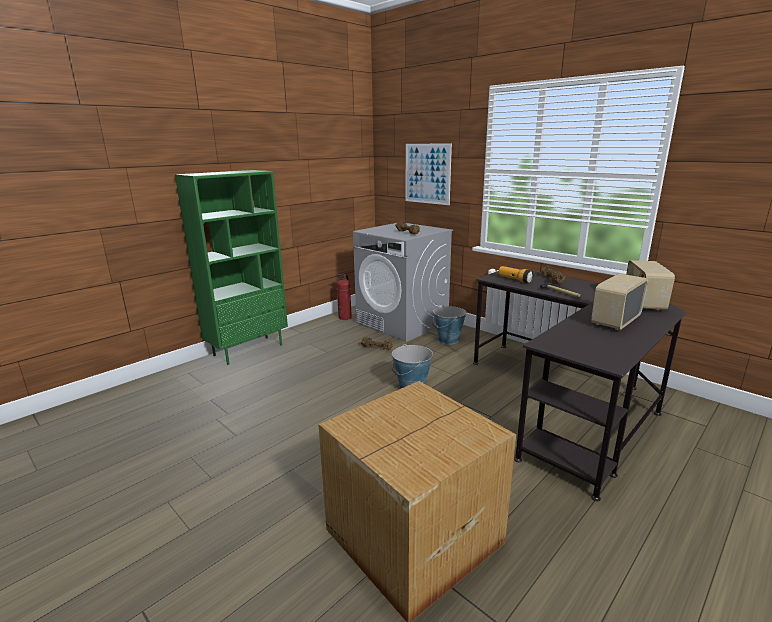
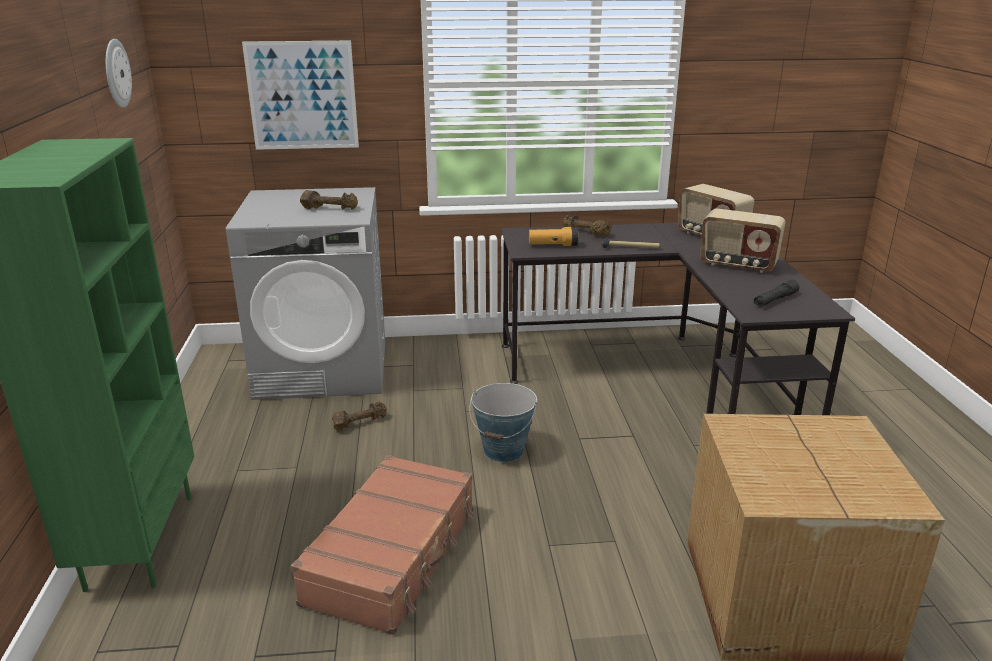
camera: 50 degrees left, 5 degrees up
fire extinguisher [337,273,352,320] -> none
bucket [432,305,466,344] -> none
radio [591,273,648,330] -> radio turned 60 degrees counterclockwise [700,208,786,273]
none -> wall clock [106,39,132,108]
none -> brown suitcase [291,455,474,635]
none -> black flashlight [754,280,799,307]

